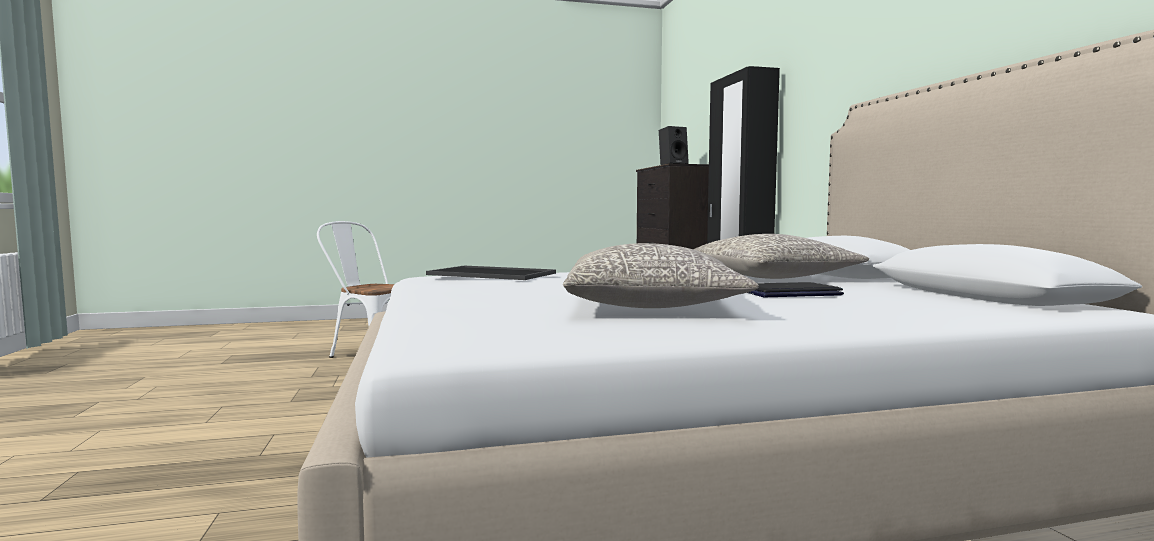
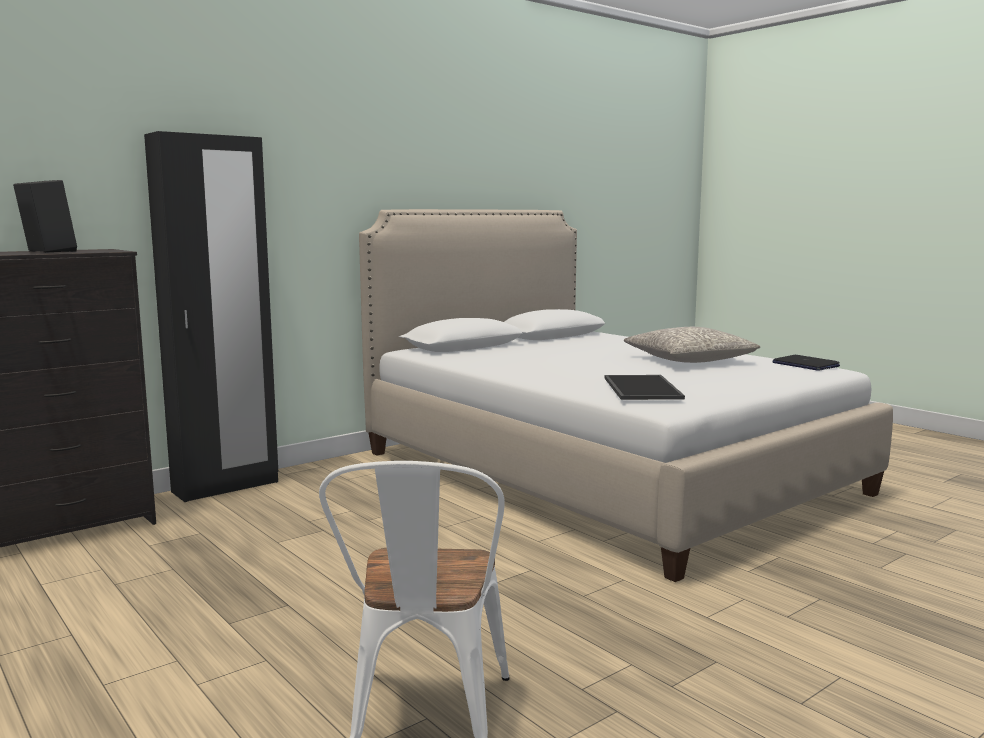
camera: 115 degrees left, 5 degrees up
grey pillow [694,234,869,279] -> none
laptop [748,282,844,297] -> laptop moved to [772,355,840,371]

